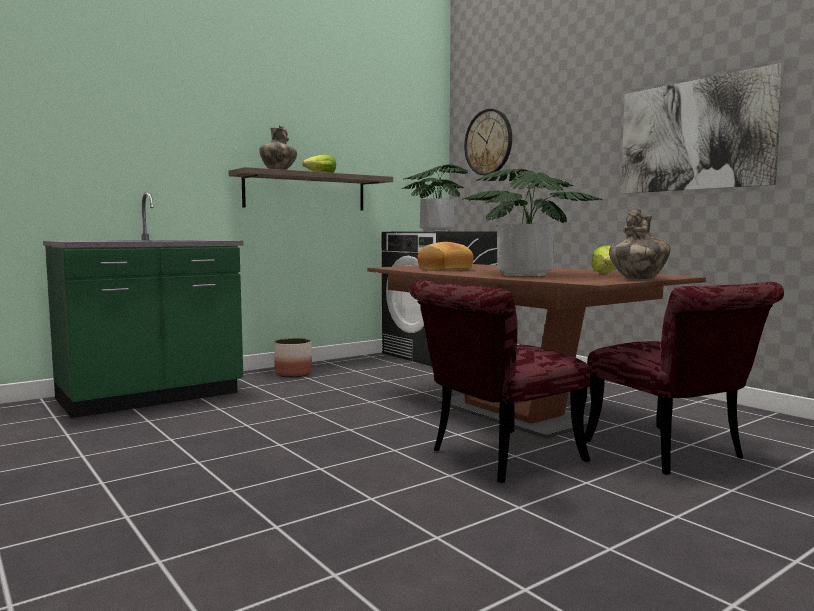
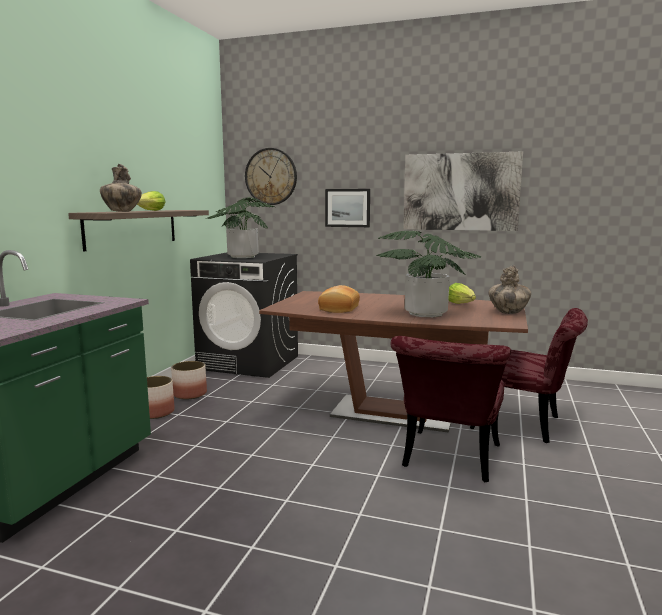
camera: 35 degrees left, 5 degrees up
none -> planter [171,361,207,400]
none -> picture [325,189,370,227]

